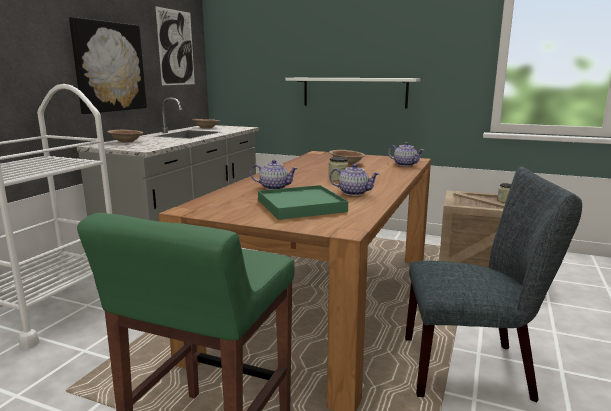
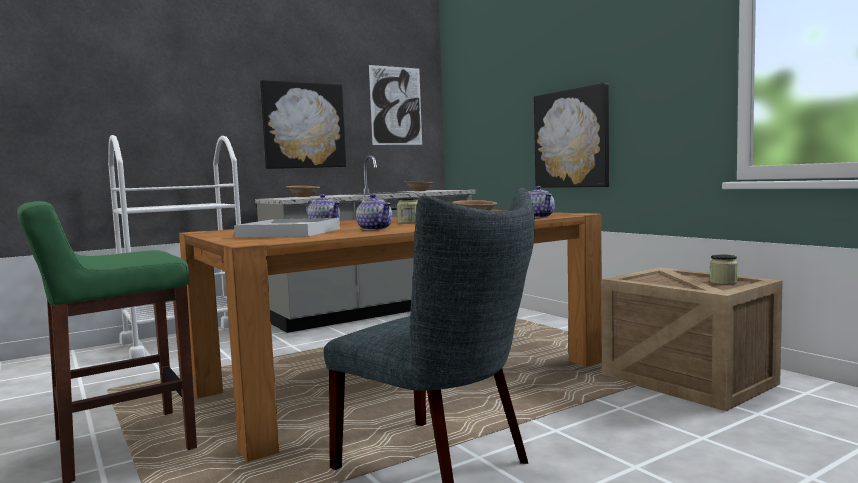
camera: 35 degrees right, 10 degrees down
green tray [258,185,348,220] -> white tray [234,218,340,238]
white shelf [285,78,421,109] -> picture [534,83,609,188]

